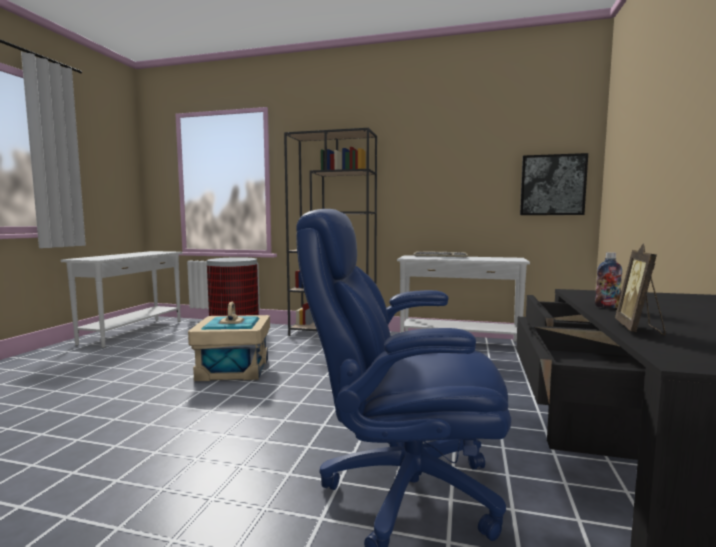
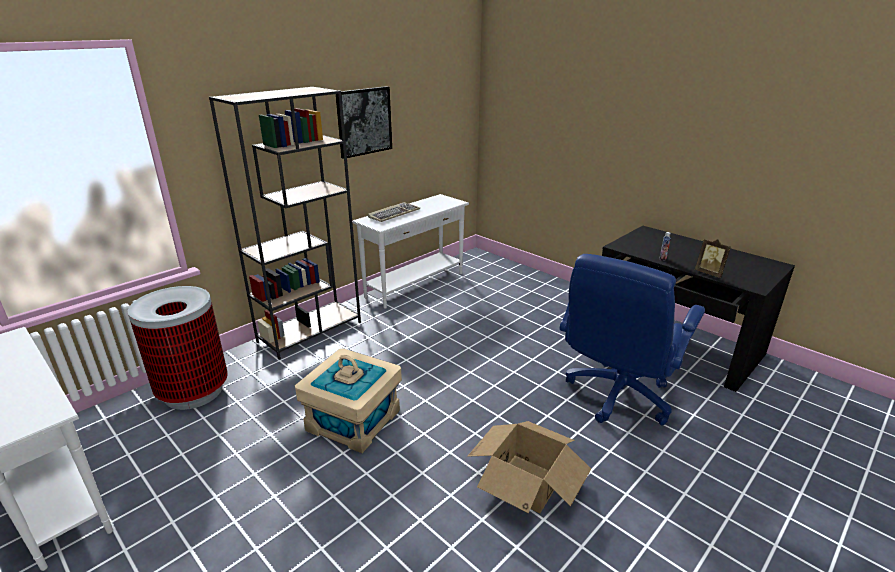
camera: 60 degrees left, 20 degrees up
picture [520,153,588,215] -> picture moved to [336,86,392,159]
none -> cardboard box [467,421,591,513]

